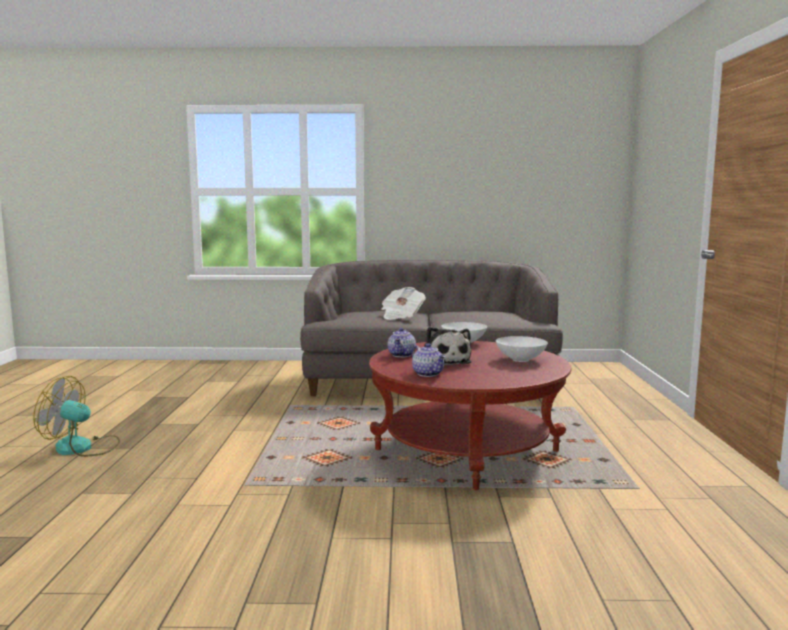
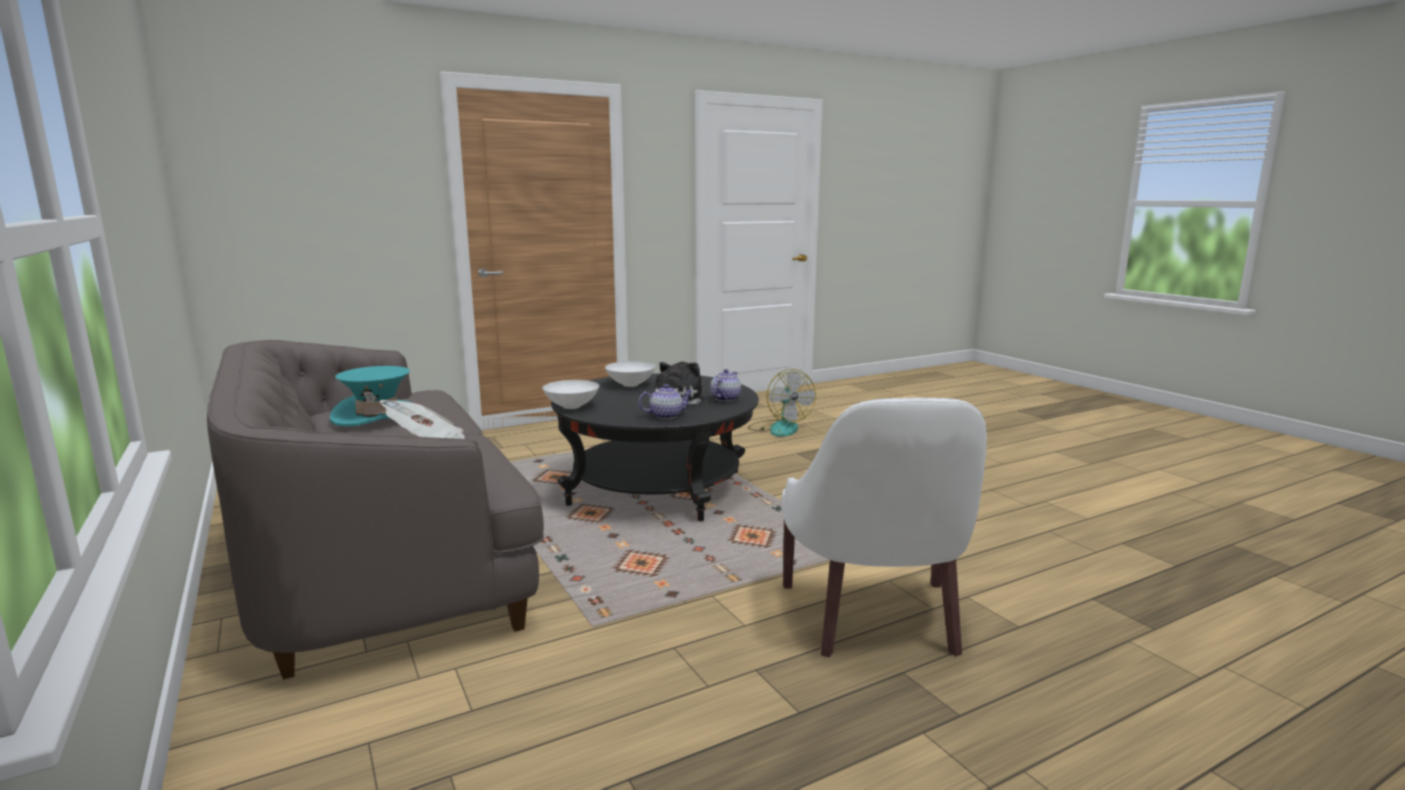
camera: 120 degrees left, 5 degrees up
fan [33,376,120,457] -> fan moved to [748,369,816,437]
red coffee table [369,341,571,490] -> black coffee table [551,373,759,521]
none -> turquoise hat [330,366,412,427]
none -> white armchair [781,397,987,658]

